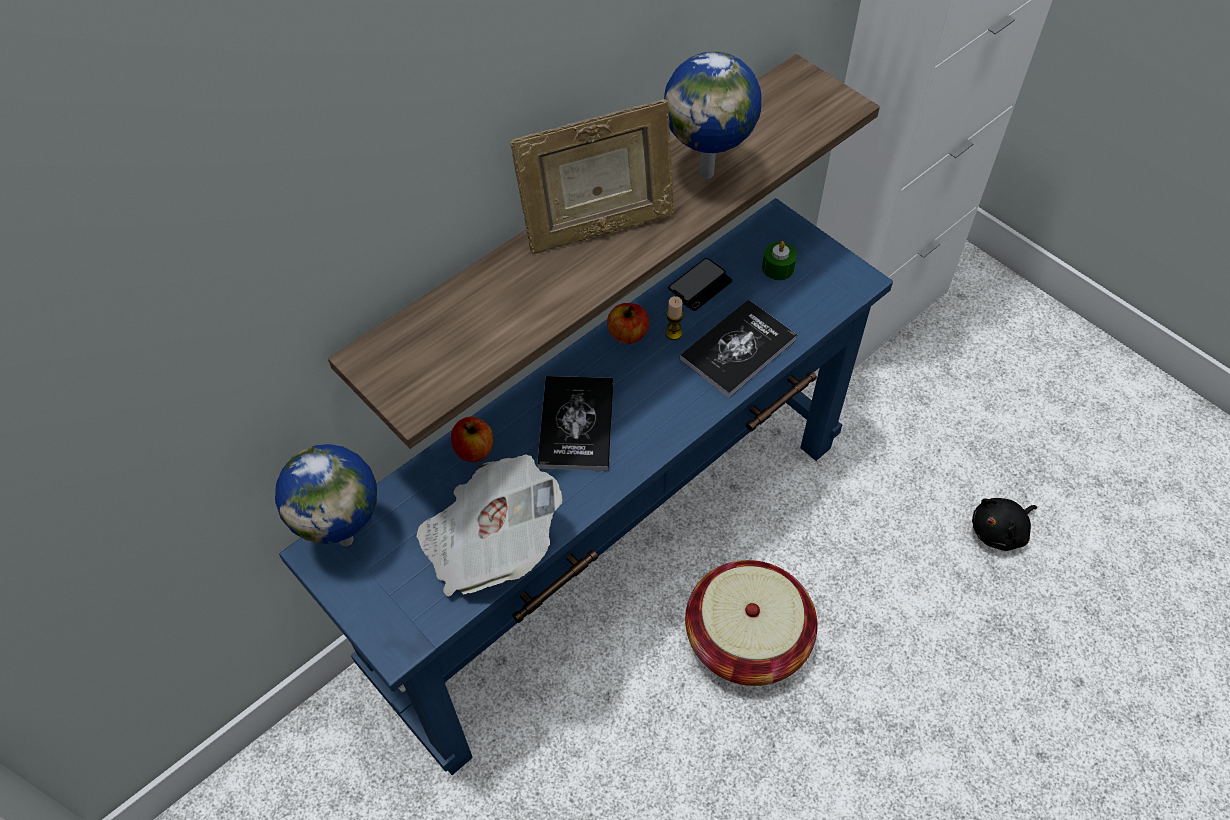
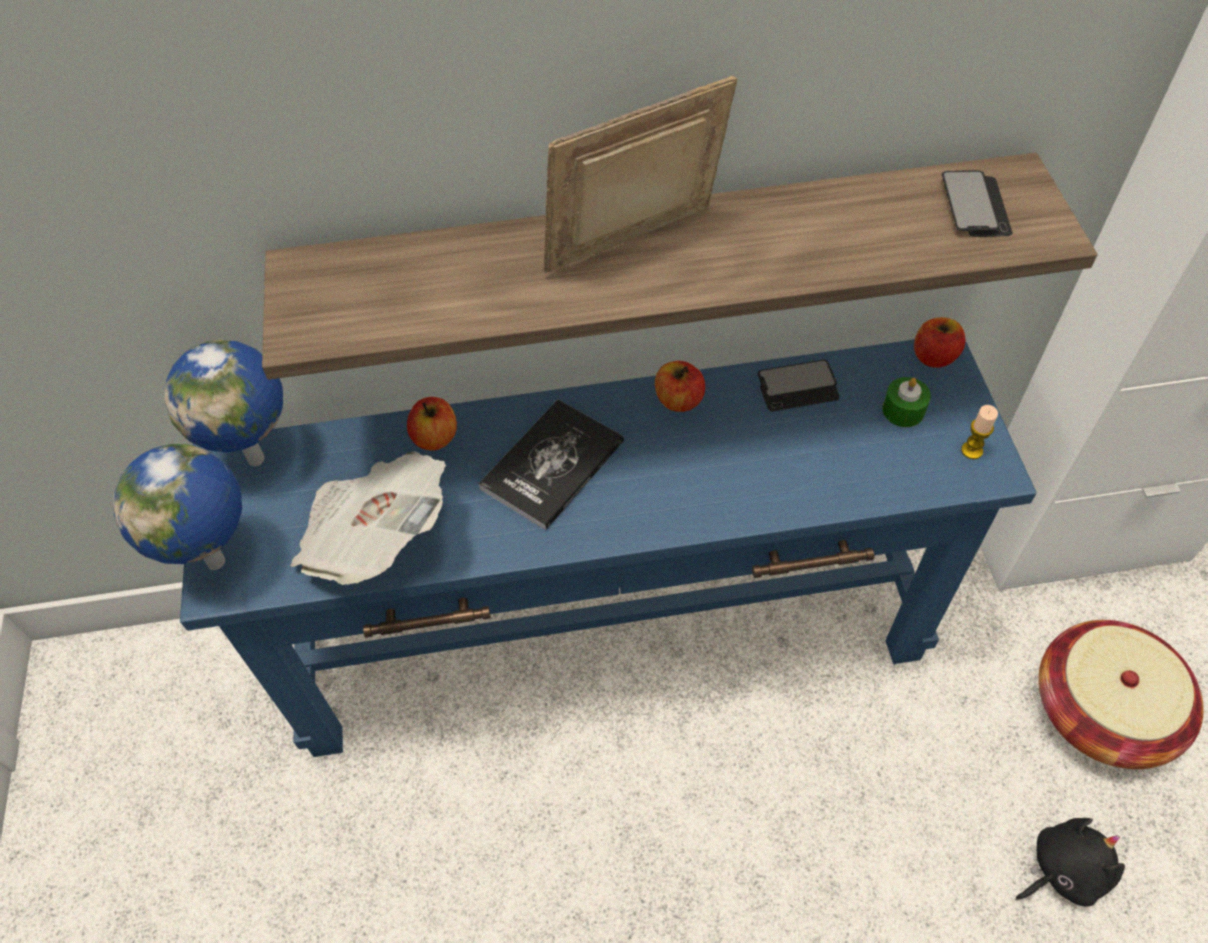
camera: 35 degrees right, 0 degrees up
picture frame [510,99,675,254] -> picture frame turned 135 degrees clockwise [543,76,737,272]
globe [664,51,762,179] -> globe moved to [113,444,242,570]
candle [666,296,684,340] -> candle moved to [961,405,998,459]
book [679,300,797,398] -> none
basket [685,560,817,686] -> basket moved to [1038,620,1204,769]
black plush toy [972,498,1037,551] -> black plush toy turned 150 degrees clockwise [1016,818,1125,907]
none -> apple [914,317,966,368]
none -> phone [942,170,1013,237]

